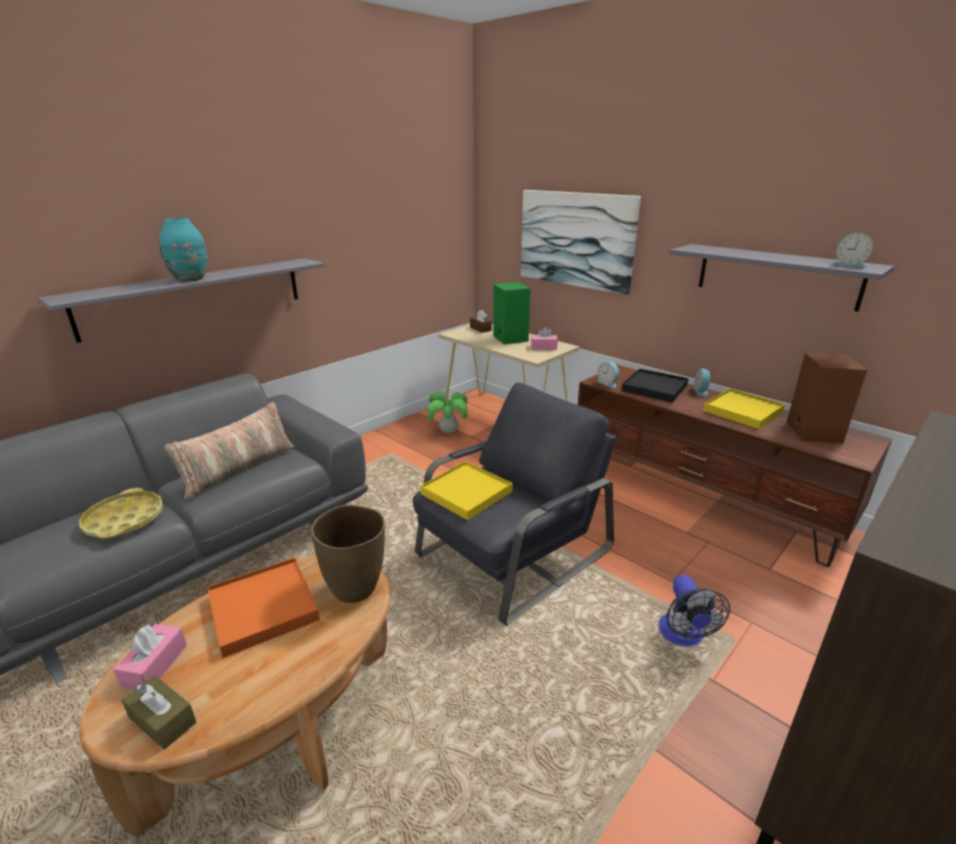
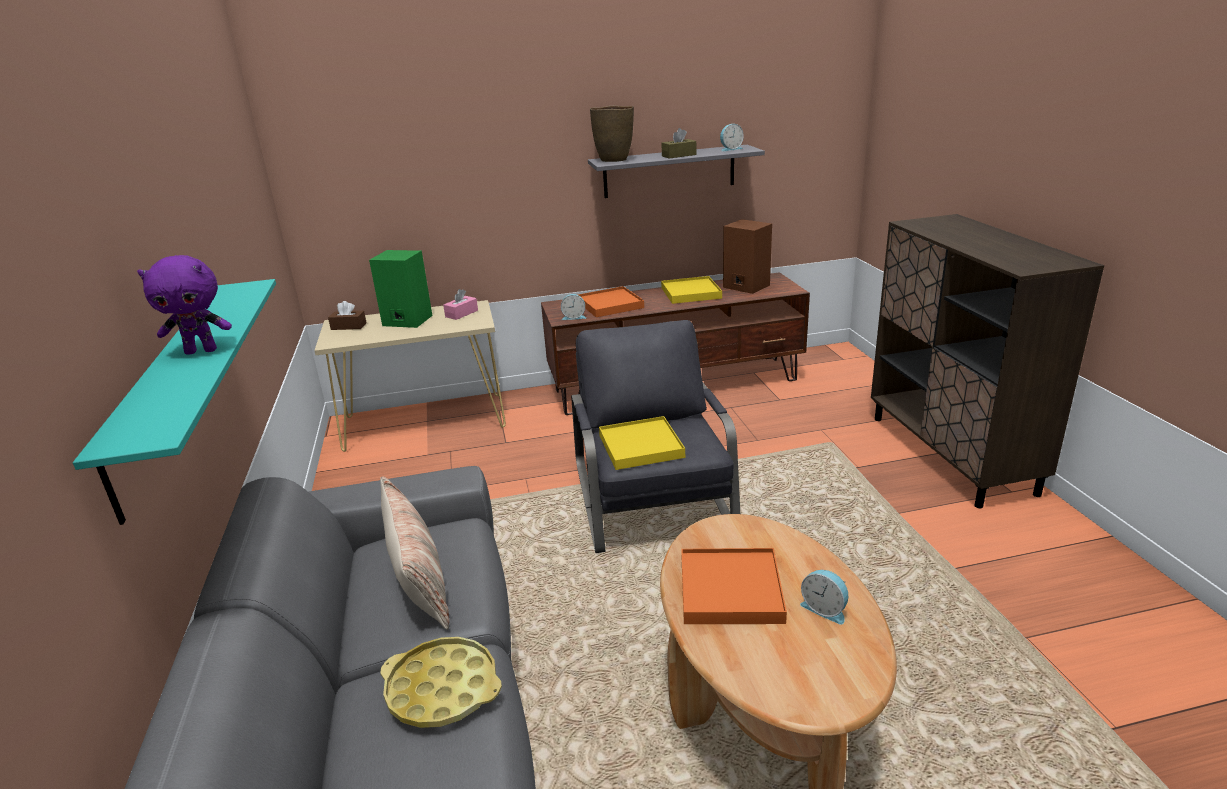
camera: 55 degrees left, 0 degrees up
grey shelf [38,258,325,343] -> turquoise shelf [73,279,276,525]
pink tissue box [113,624,187,690] -> none
brown tissue box [121,675,196,750] -> brown tissue box moved to [661,128,696,159]
turquoise vase [159,218,208,282] -> purple plush toy [137,255,232,355]
brown vase [311,505,385,603] -> brown vase moved to [590,106,634,162]
potted plant [428,391,468,433] -> none
picture [521,190,641,295] -> none
black tray [621,369,689,403] -> orange tray [578,286,644,317]
fan [659,575,730,647] -> none
alarm clock [693,368,711,396] -> alarm clock moved to [800,570,848,624]

